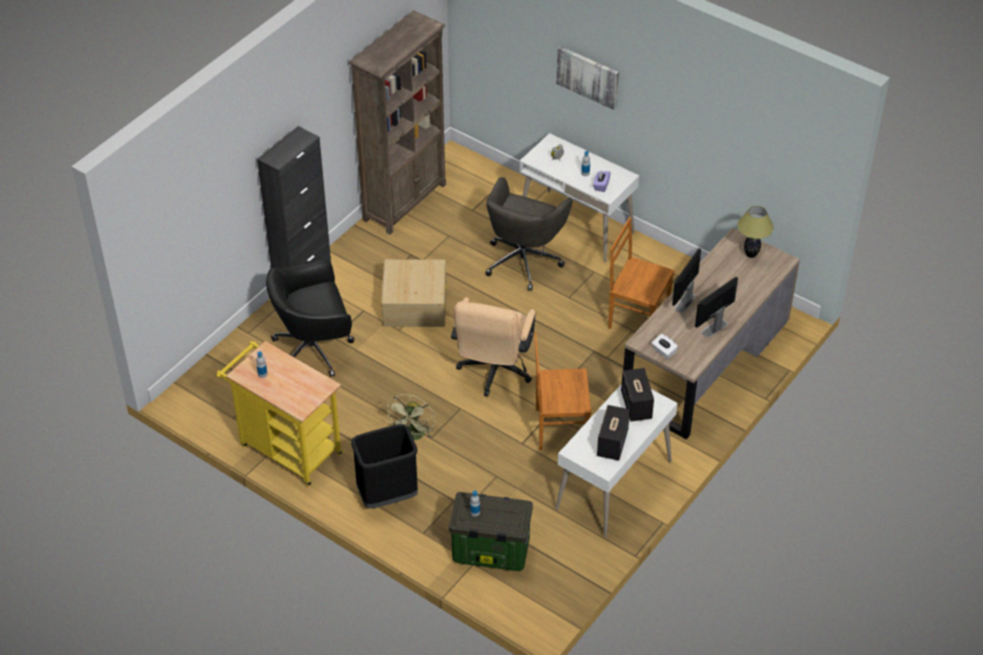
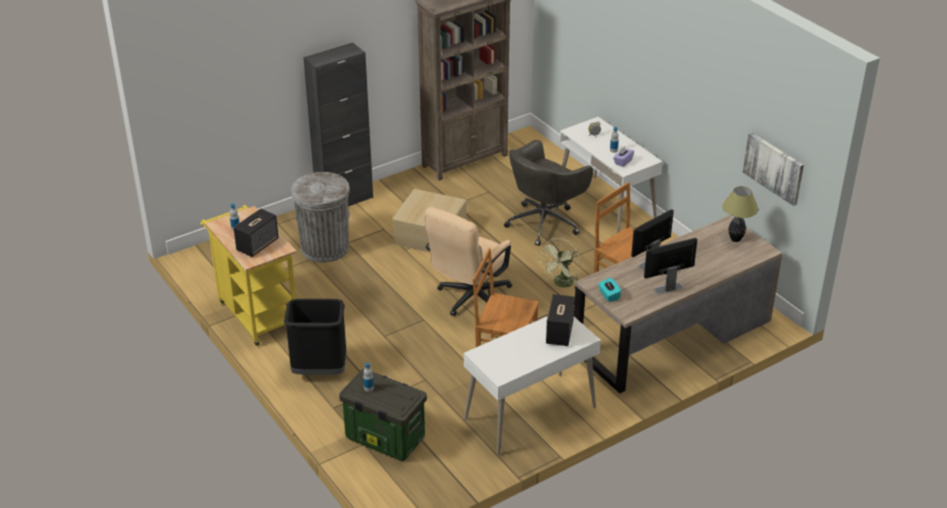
camera: 20 degrees right, 10 degrees down
black office chair [266,260,354,377] -> grey trash can [291,172,350,263]
green fan [386,394,435,440] -> green fan moved to [540,238,581,287]
picture [556,46,619,110] -> picture moved to [743,132,804,206]
speaker [597,405,630,461] -> speaker moved to [233,209,279,257]
white tissue box [652,334,678,359] -> turquoise tissue box [598,278,621,302]

